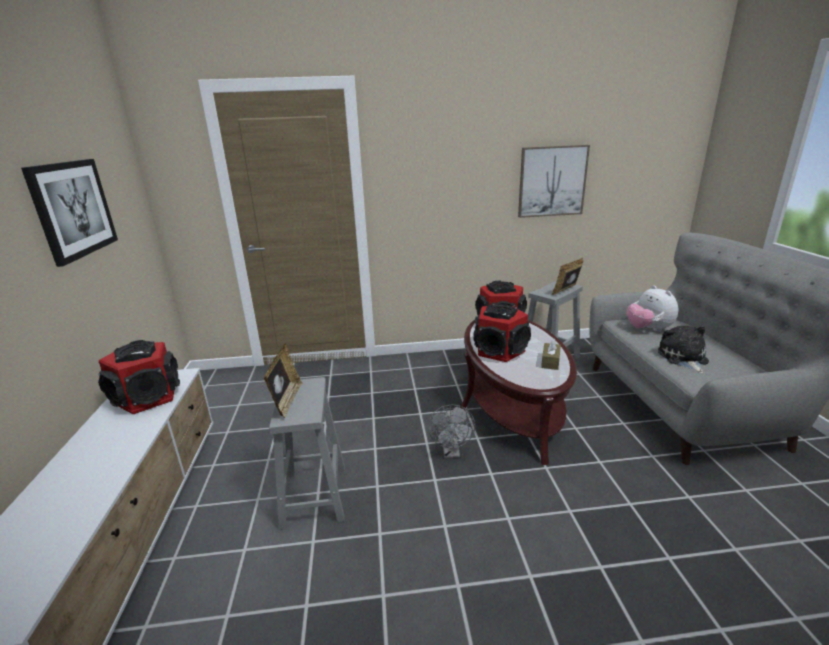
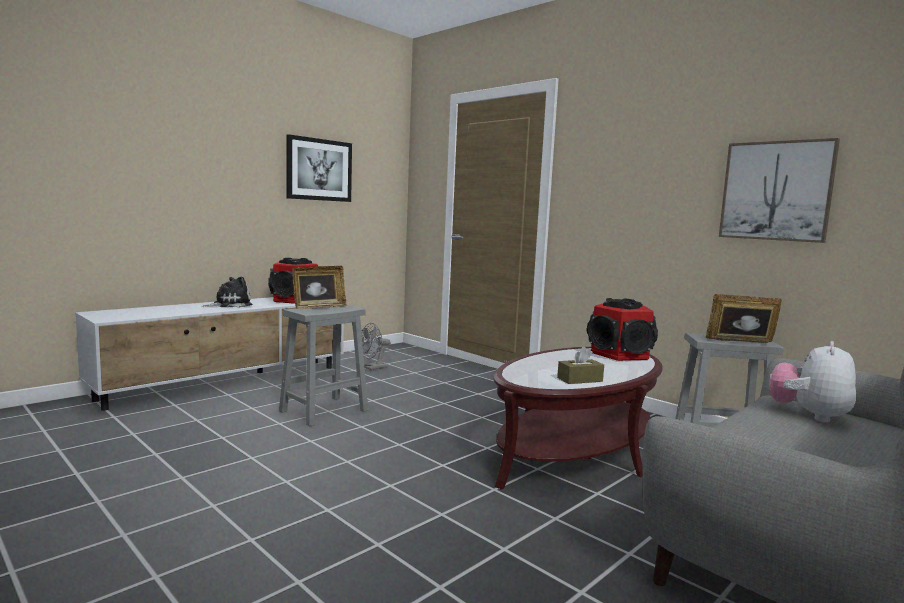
camera: 50 degrees right, 15 degrees down
grey fan [428,404,475,458] -> grey fan moved to [361,323,391,370]
speaker [473,303,531,362] -> none
plush toy [658,325,709,373] -> plush toy moved to [202,277,252,307]

